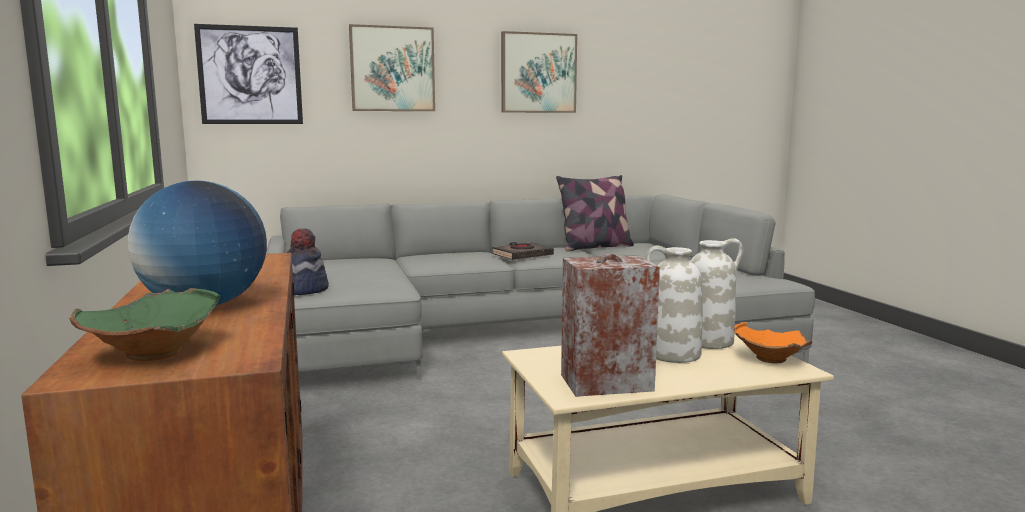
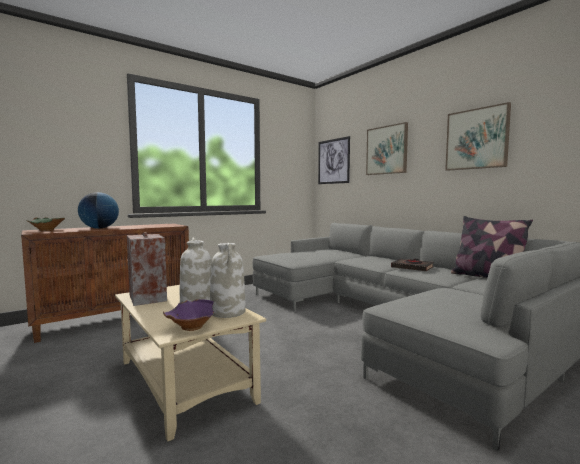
camera: 70 degrees right, 5 degrees down
hat [287,228,329,295] -> none
orange bowl [733,322,812,364] -> purple bowl [163,299,214,331]

